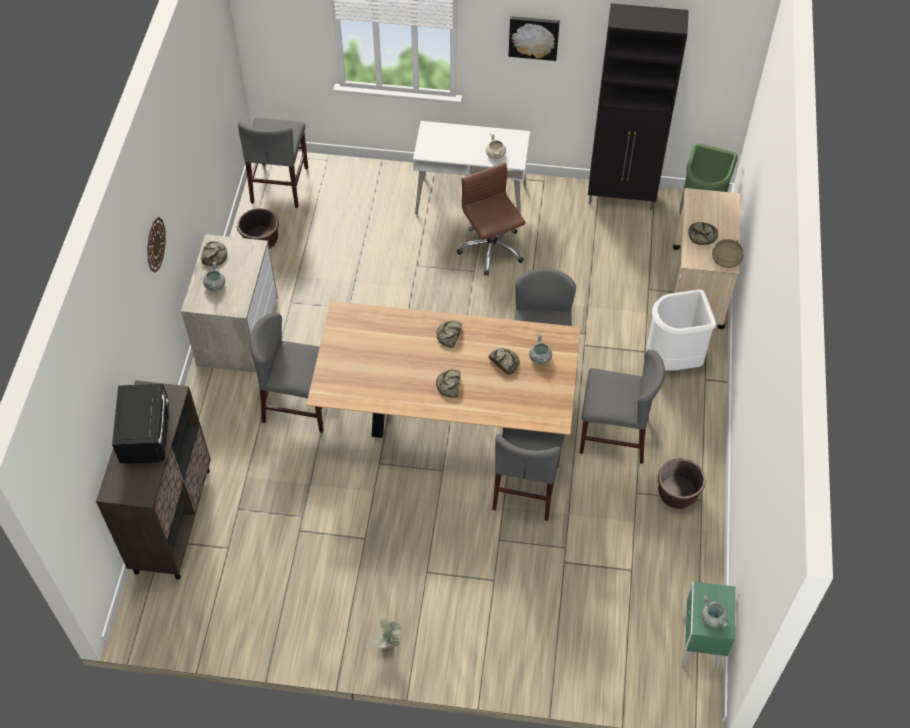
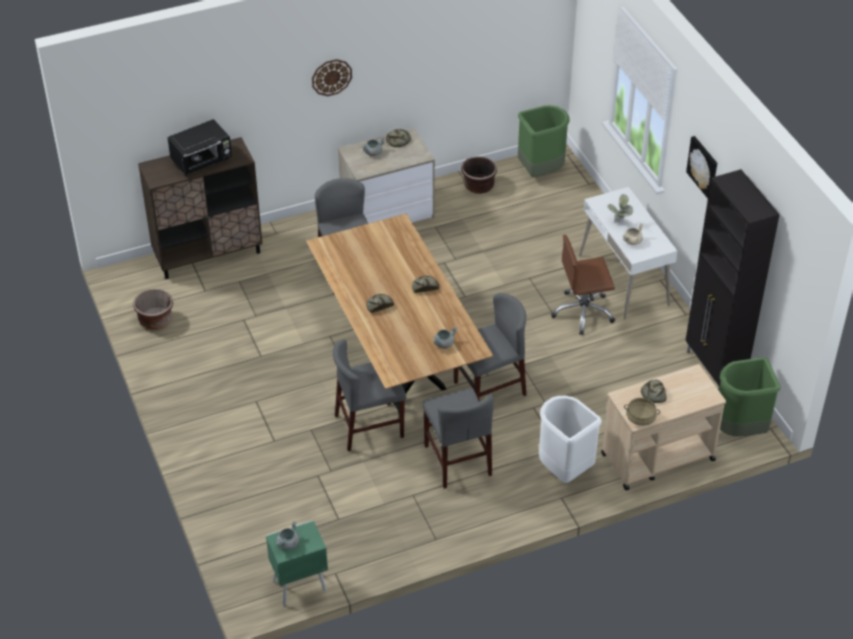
camera: 60 degrees right, 10 degrees down
grey chair [238,118,308,208] -> green trash can [518,105,570,177]
potted plant [373,619,401,649] -> potted plant moved to [607,194,633,223]
brown office chair [457,163,526,276] -> brown office chair turned 135 degrees counterclockwise [551,235,615,335]
bread [488,348,520,375] -> none
brown planter [658,458,706,509] -> brown planter moved to [133,289,173,330]

